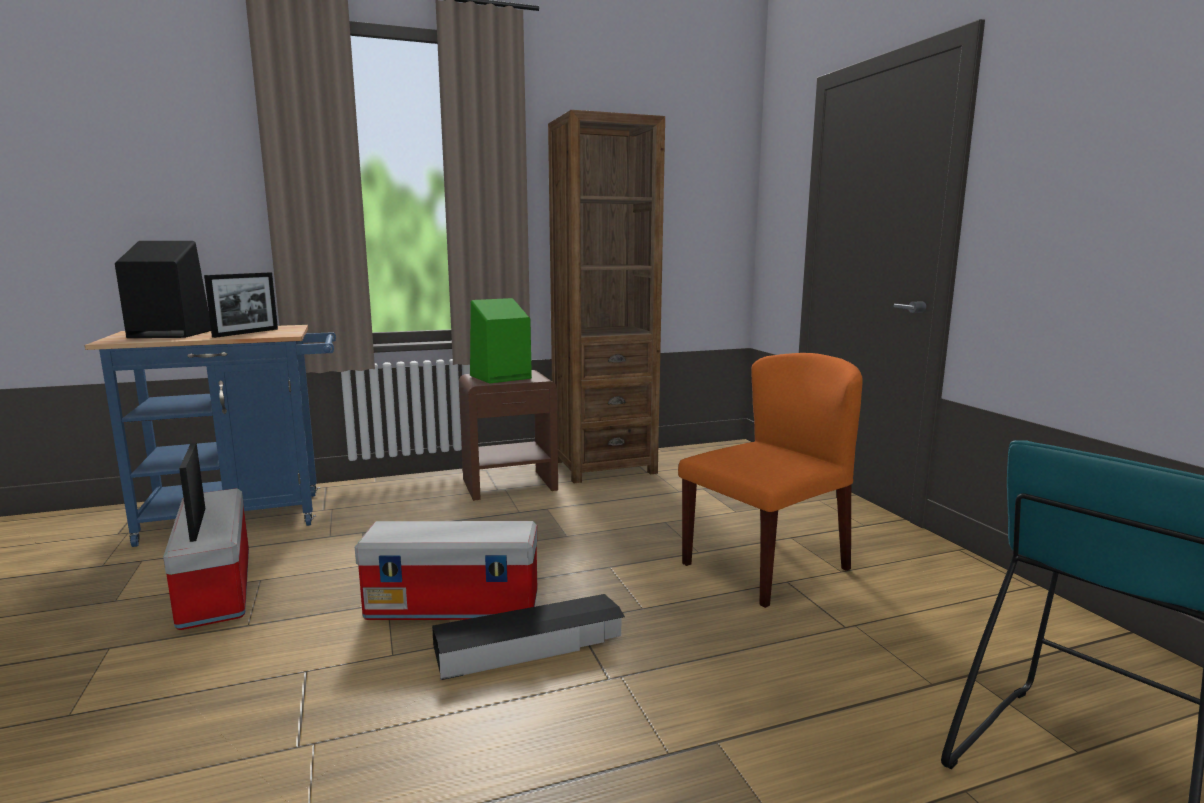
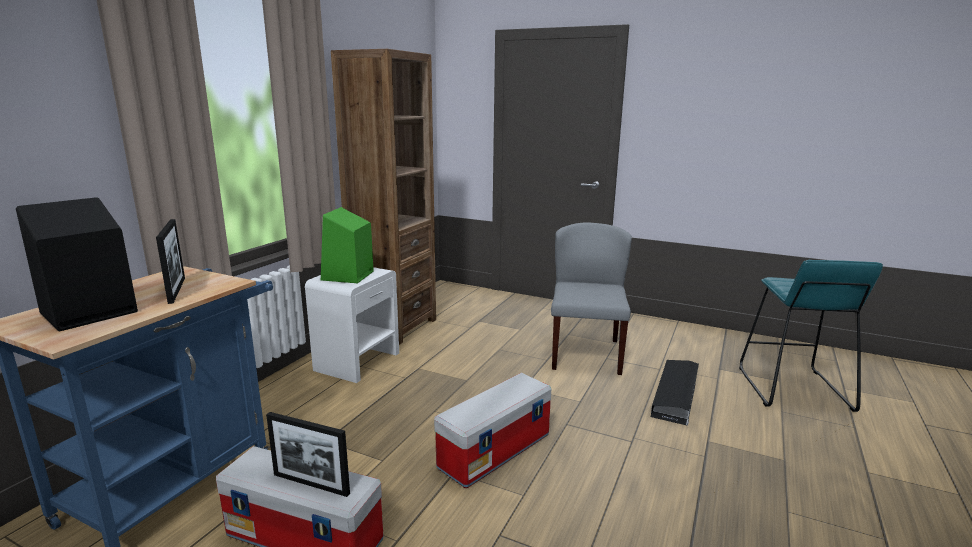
camera: 45 degrees left, 5 degrees up
black storage box [432,594,625,680] -> black storage box moved to [651,360,699,426]
brown nightstand [459,370,558,501] -> white nightstand [305,267,399,383]
orange chair [678,353,863,608] -> grey chair [551,222,632,375]

